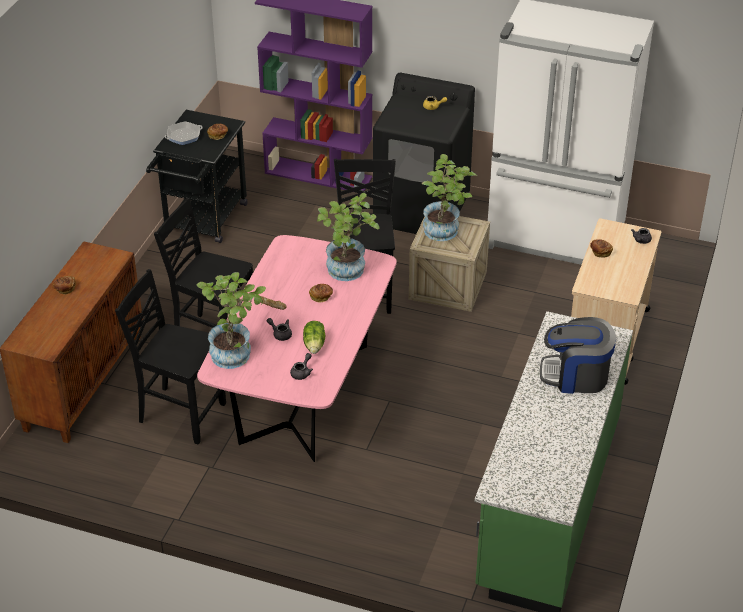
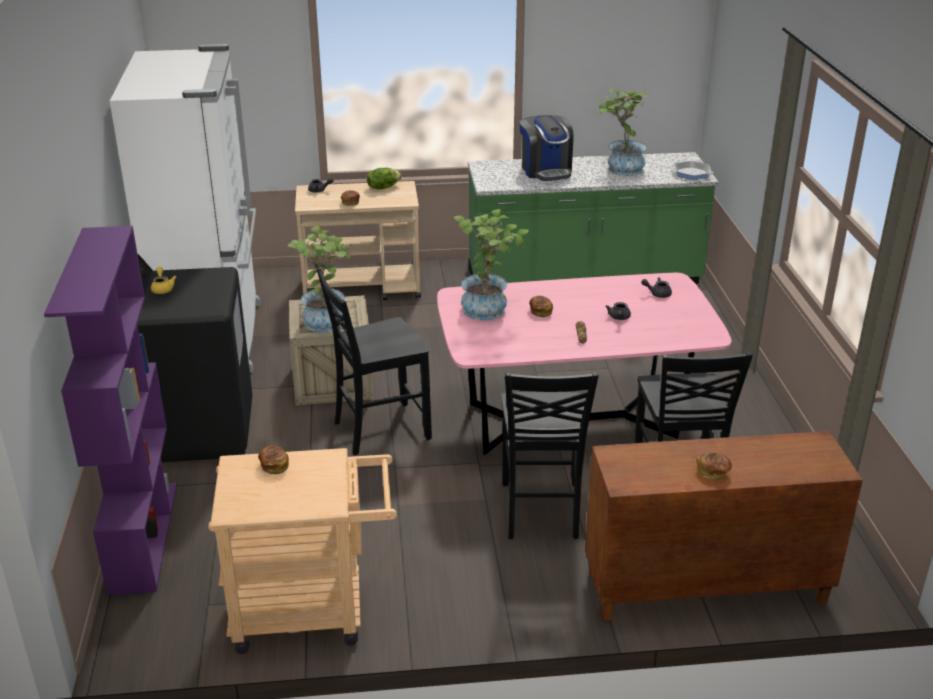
camera: 115 degrees left, 10 degrees down
black cart [146,110,248,243] -> beige cart [208,448,397,654]
frying pan [165,121,202,145] -> frying pan moved to [672,161,713,180]
potted plant [196,272,266,369] -> potted plant moved to [595,89,648,176]
lettuce [303,321,326,354] -> lettuce moved to [367,168,402,189]

